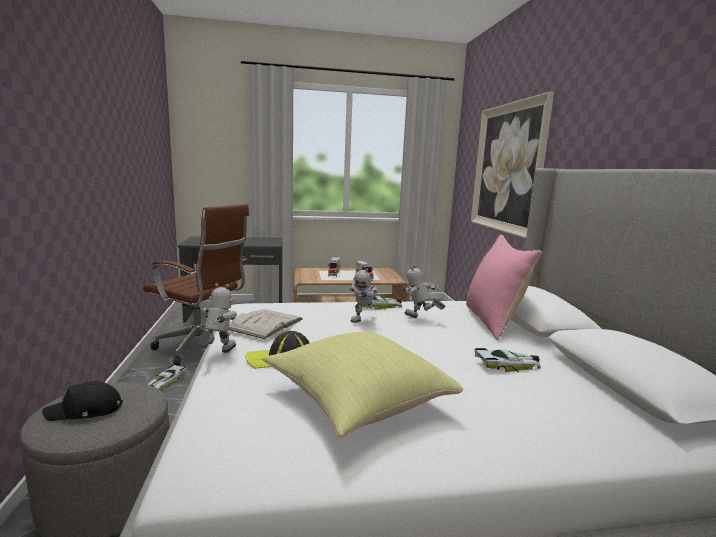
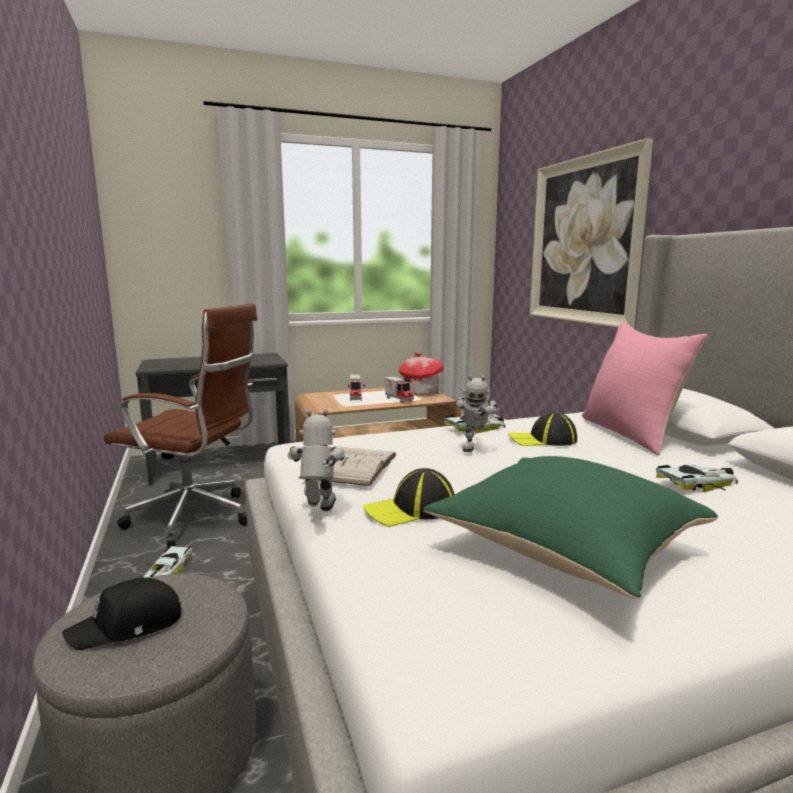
camera: 10 degrees left, 0 degrees up
yellow pillow [263,331,463,438] -> green pillow [423,456,718,599]
toy robot [401,265,446,318] -> cap [508,411,577,446]
none -> toy house [399,351,444,395]

